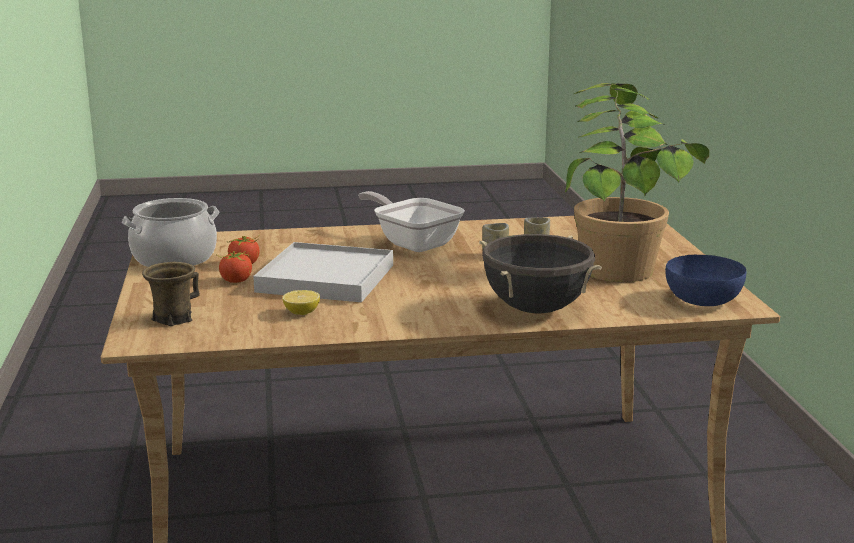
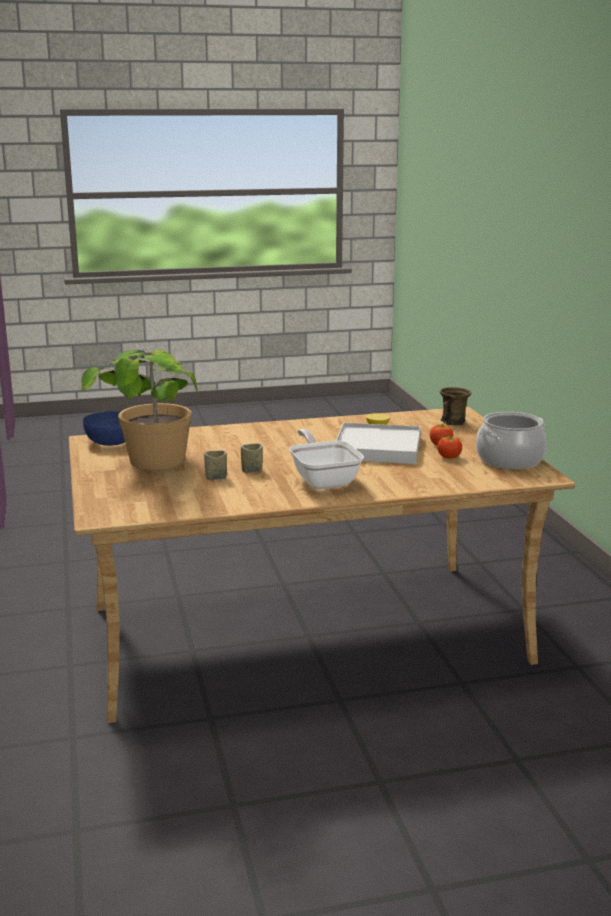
camera: 175 degrees right, 0 degrees up
frying pan [358,191,465,252] -> frying pan turned 150 degrees counterclockwise [289,429,364,490]
black cooking pot [479,234,602,313] -> none

